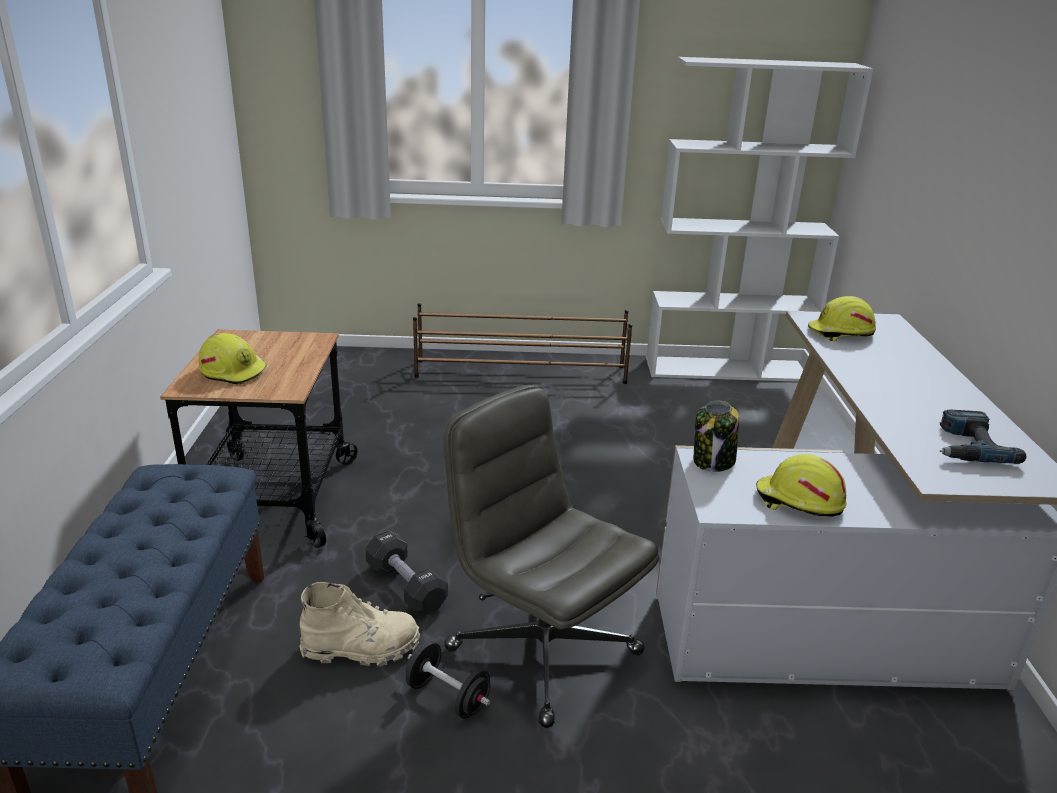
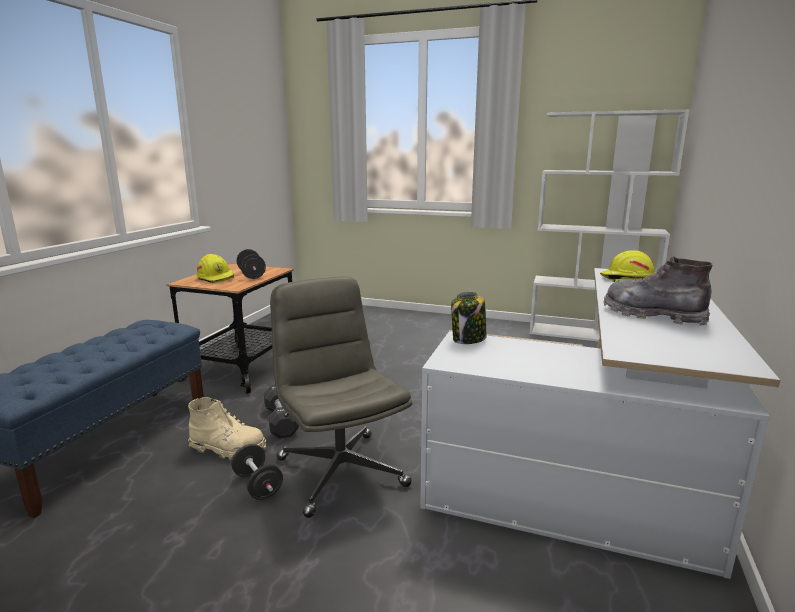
camera: 20 degrees right, 10 degrees down
brown shoe rack [413,303,632,384] -> none
yellow hard hat [756,454,846,517] -> none
power drill [940,409,1027,464] -> none
none -> black dumbbell [236,249,266,279]
none -> grey boot [604,256,713,326]

